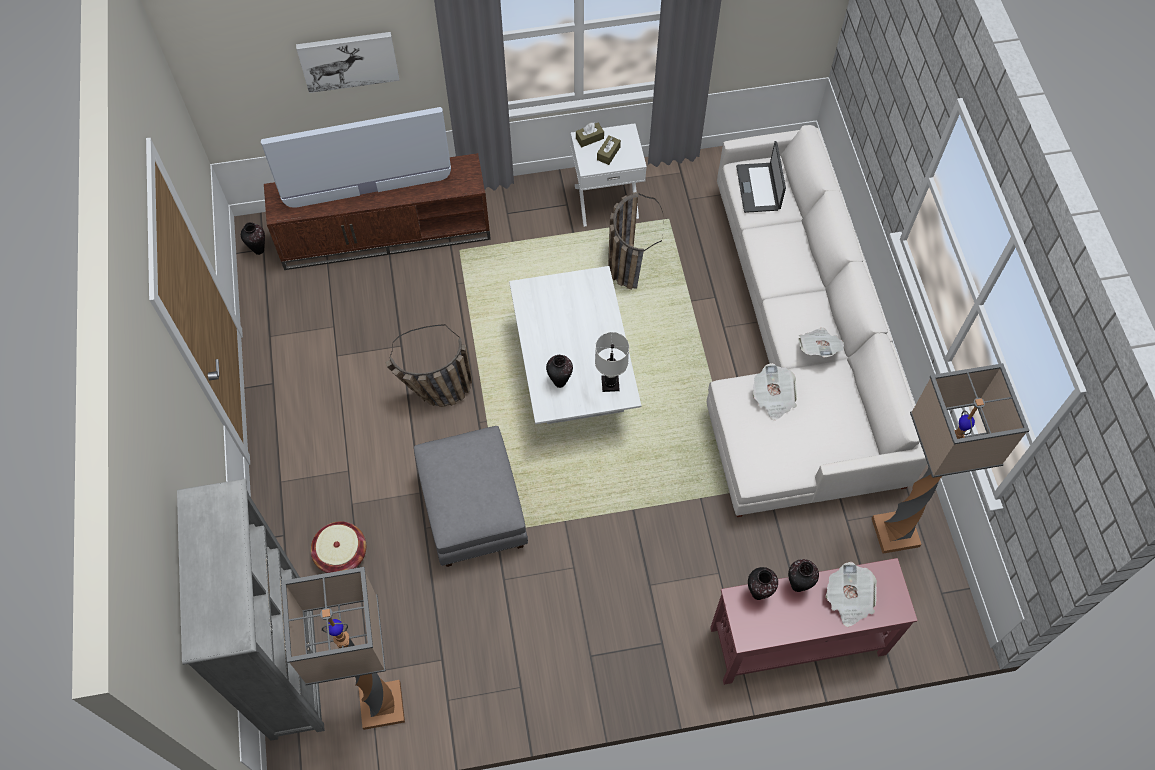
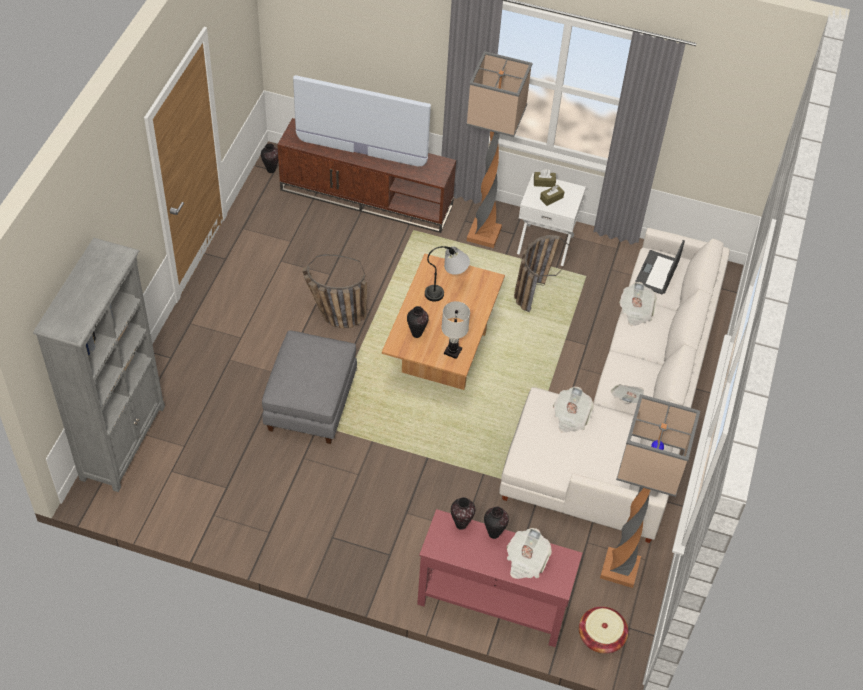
camera: 25 degrees right, 10 degrees down
floor lamp [281,567,405,730] -> floor lamp moved to [466,51,532,248]
picture [296,32,400,93] -> none
basket [311,521,366,573] -> basket moved to [579,606,628,654]
white coffee table [509,266,641,424] -> brown coffee table [382,254,505,390]
none -> table lamp [425,246,470,302]
none -> newspaper [619,282,657,326]

